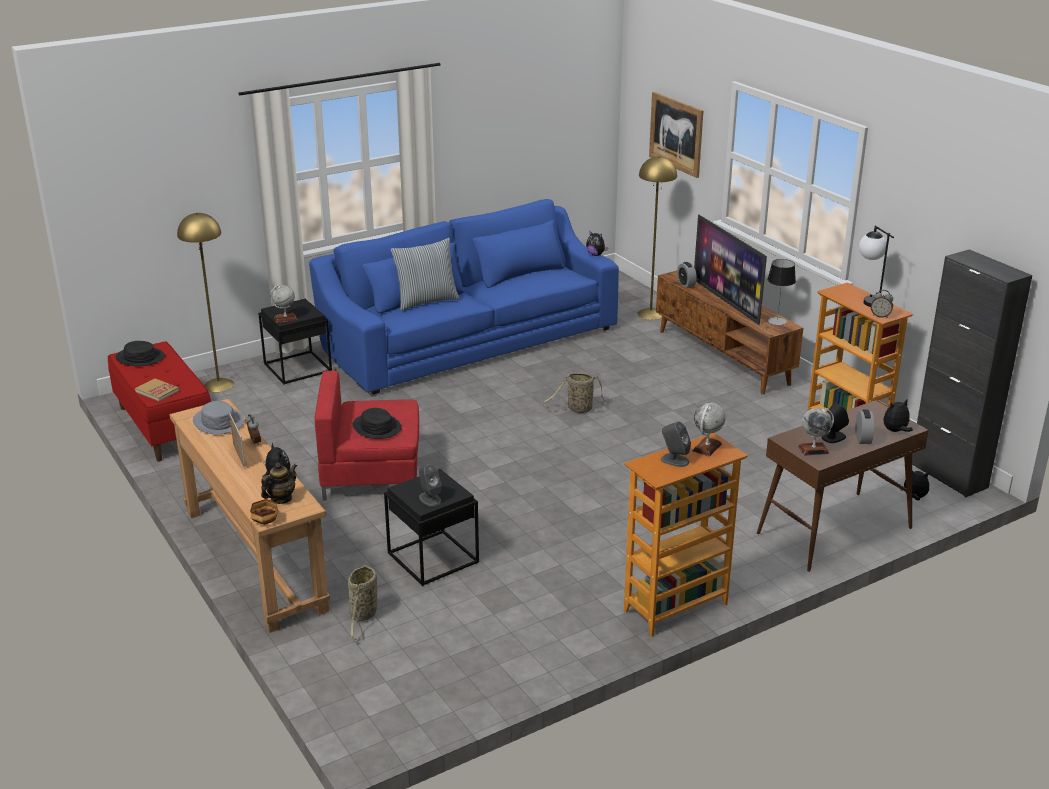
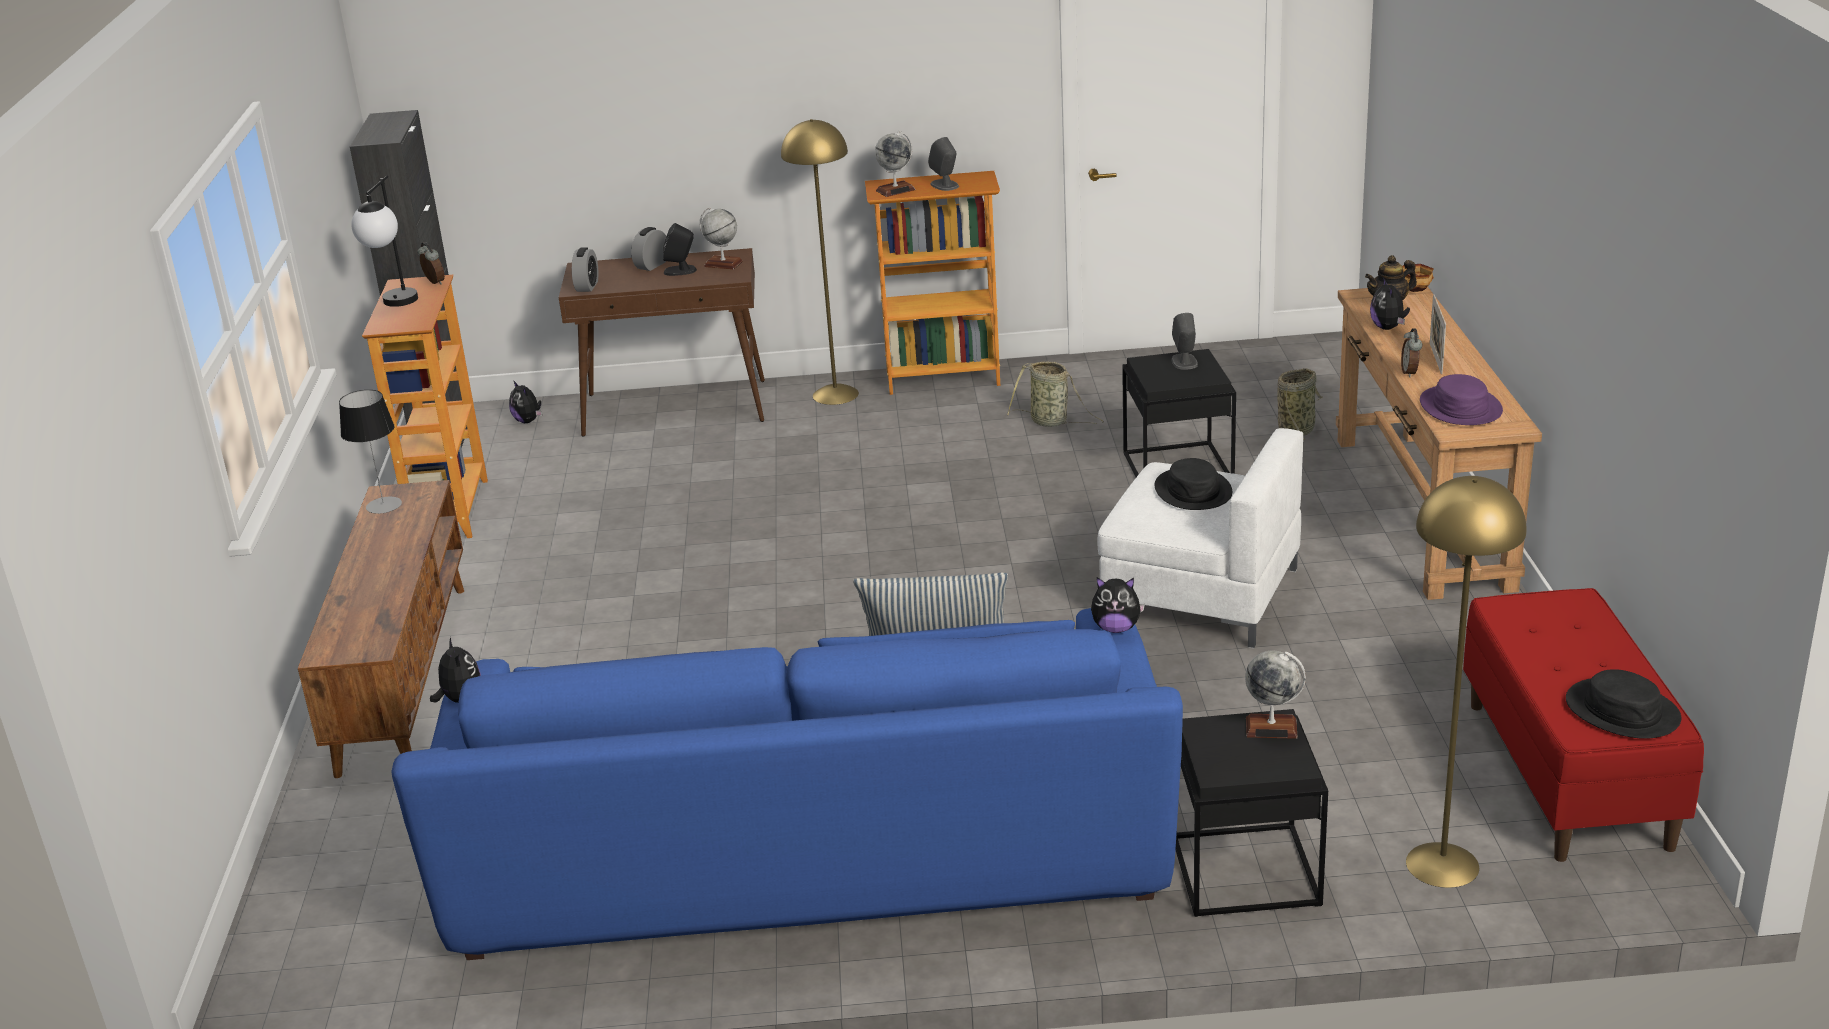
camera: 150 degrees left, 0 degrees up
book [135,378,179,402] -> none
grey hat [193,401,245,434] -> purple hat [1420,374,1503,425]
red armchair [315,371,419,500] -> white armchair [1097,428,1303,649]
basket [542,373,606,413] -> basket moved to [1007,361,1104,427]
yellow floor lamp [637,156,677,320] -> yellow floor lamp moved to [781,119,859,405]
picture [649,92,703,178] -> none
alarm clock [677,262,697,288] -> alarm clock moved to [572,247,598,292]
television [694,214,767,325] -> none
plush toy [883,400,913,432] -> plush toy moved to [1091,578,1145,633]

